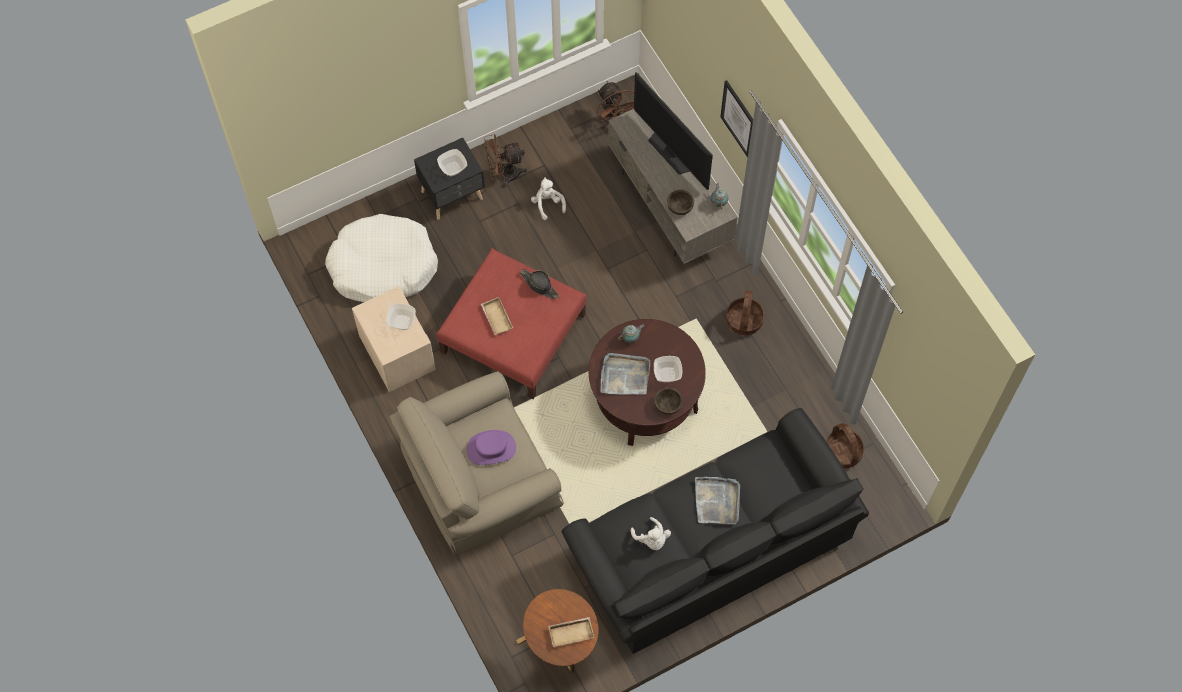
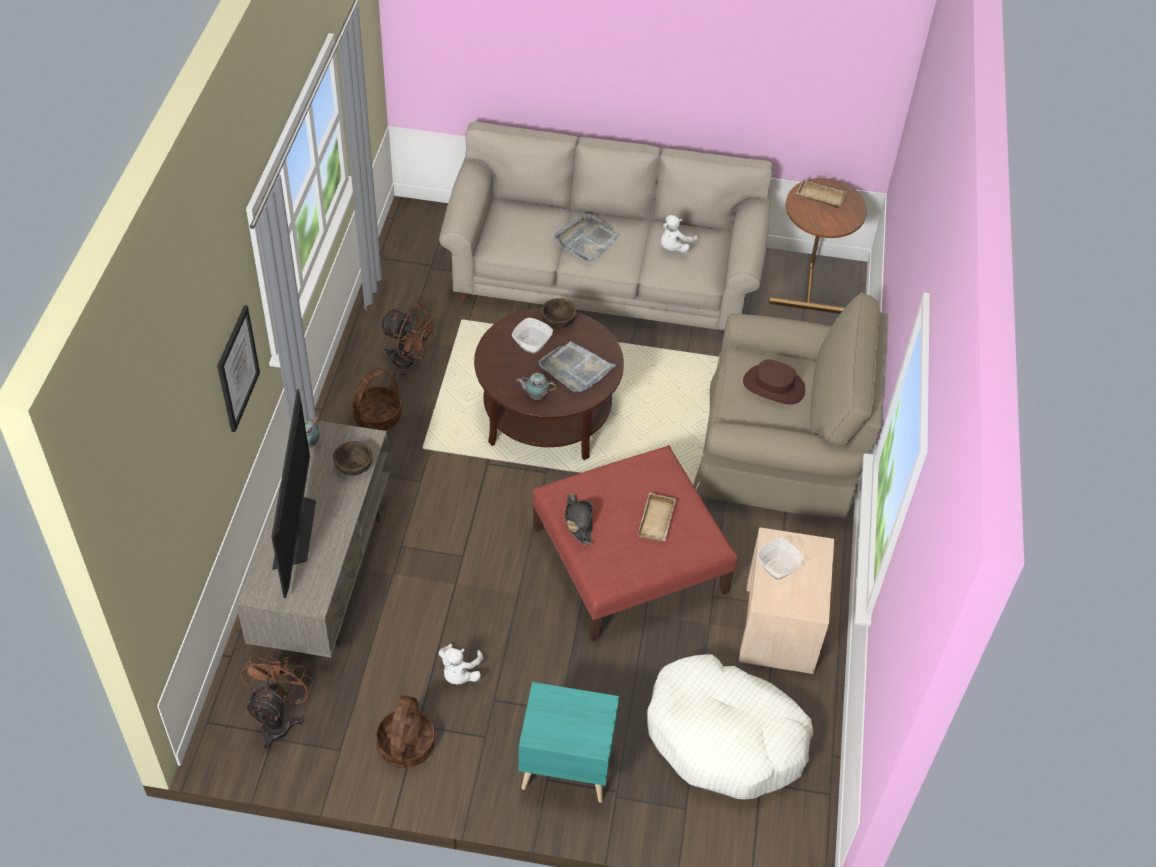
camera: 145 degrees left, 15 degrees down
black nightstand [414,137,485,220] -> turquoise nightstand [518,682,619,803]
bowl [437,149,467,176] -> none
purple hat [466,430,516,465] -> brown hat [743,359,805,404]
brown fan [484,134,527,188] -> brown fan moved to [379,303,439,377]
black sofa [562,408,869,654] -> beige sofa [439,121,773,336]
white plush toy [631,517,671,550] -> white plush toy turned 150 degrees counterclockwise [661,215,698,253]
basket [826,423,864,468] -> basket moved to [376,696,435,768]

